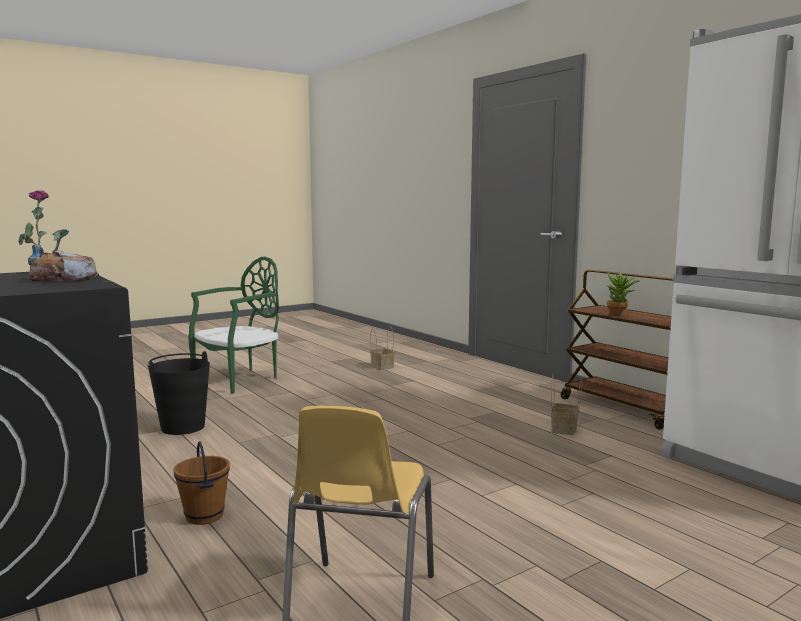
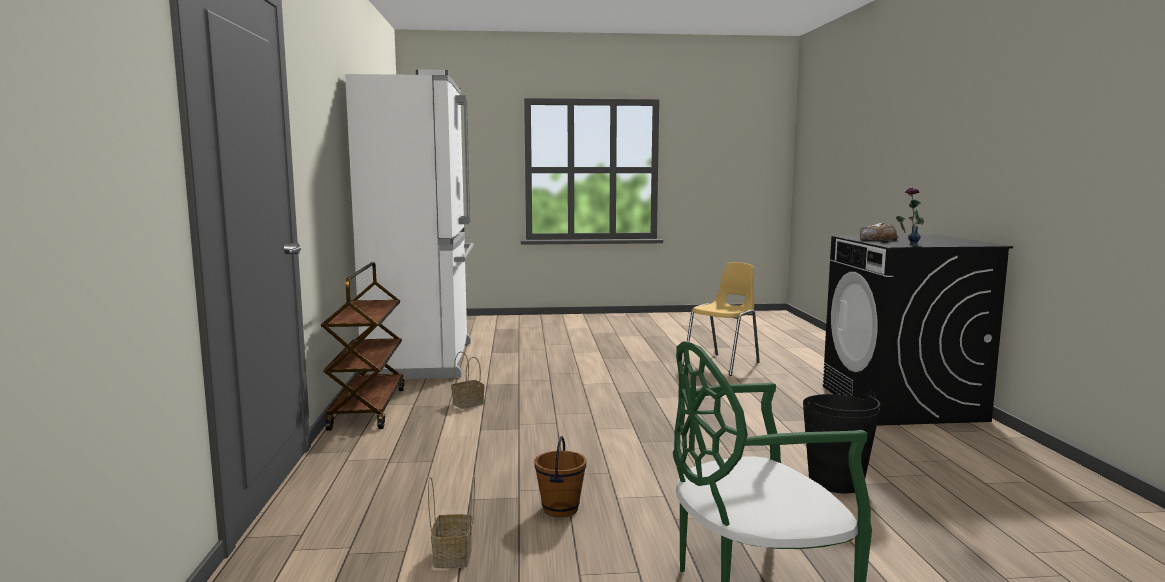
camera: 150 degrees left, 0 degrees up
brown bucket [174,441,230,525] -> brown bucket moved to [534,436,586,517]
potted plant [607,272,639,316] -> none

